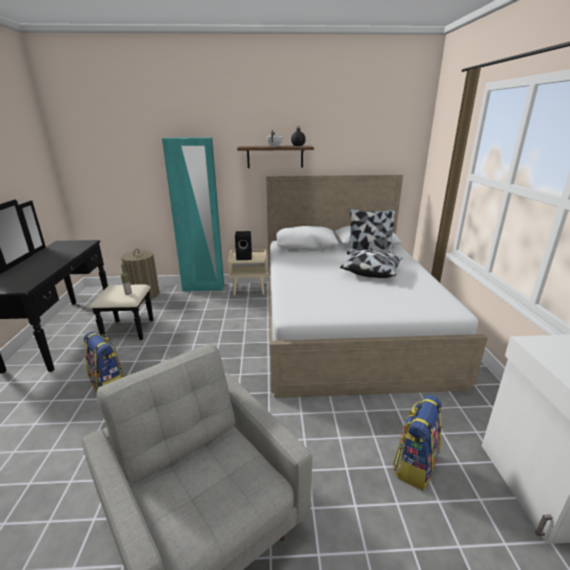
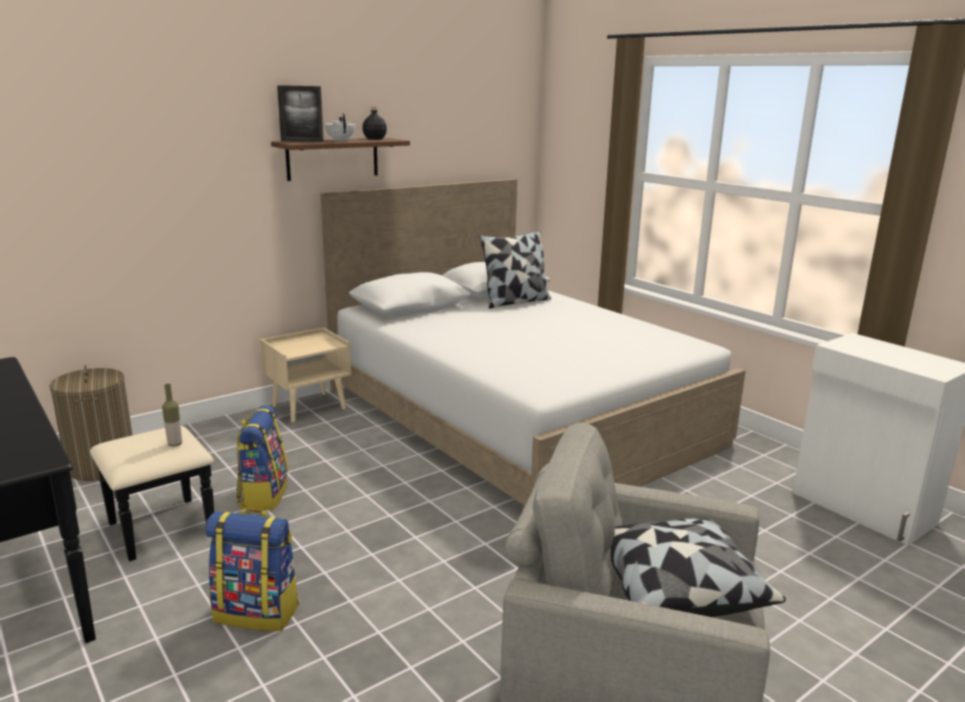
camera: 35 degrees left, 5 degrees down
turquoise wardrobe [162,137,224,292] -> none
black speaker [235,231,252,260] -> none
pillow [340,250,402,278] -> pillow moved to [611,518,786,617]
backpack [393,395,442,490] -> backpack moved to [236,406,288,510]
none -> picture frame [277,85,324,142]

